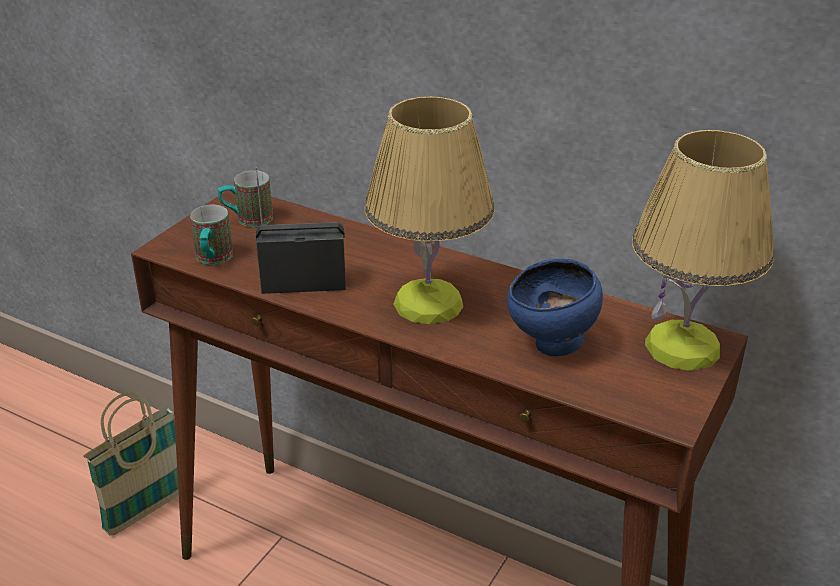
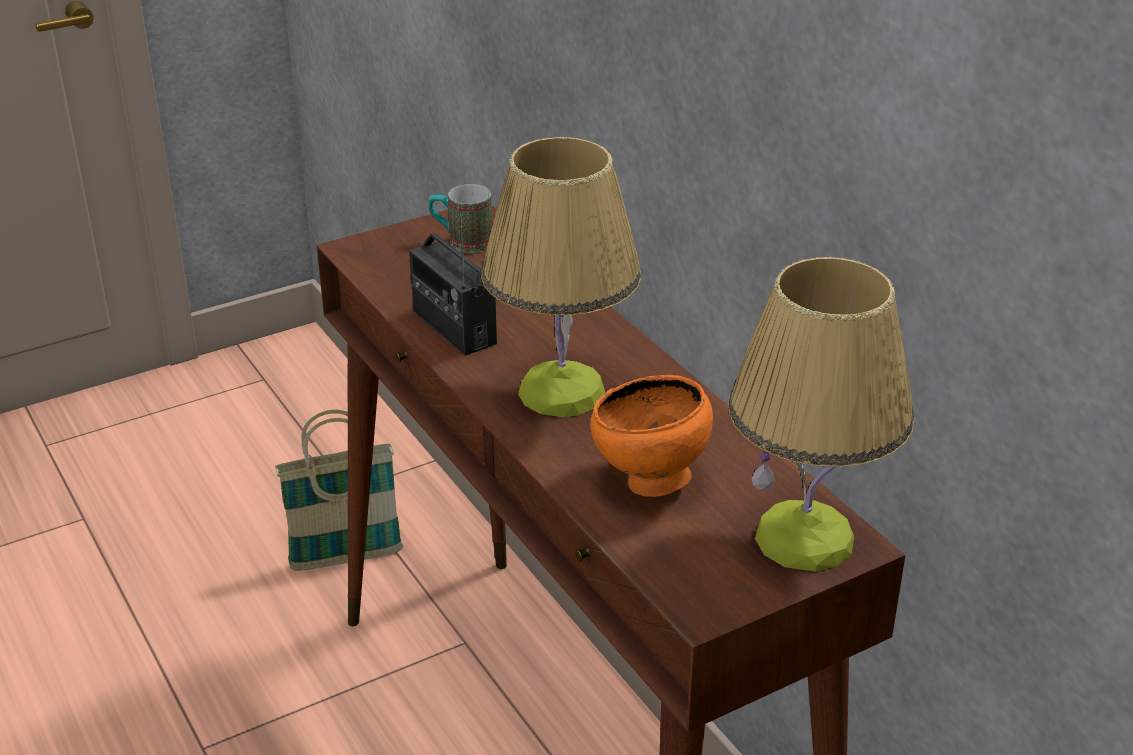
camera: 30 degrees right, 0 degrees up
mug [190,205,233,265] -> none
radio [255,167,346,294] -> radio turned 150 degrees counterclockwise [409,214,497,356]
blue bowl [507,259,603,356] -> orange bowl [590,375,713,497]

